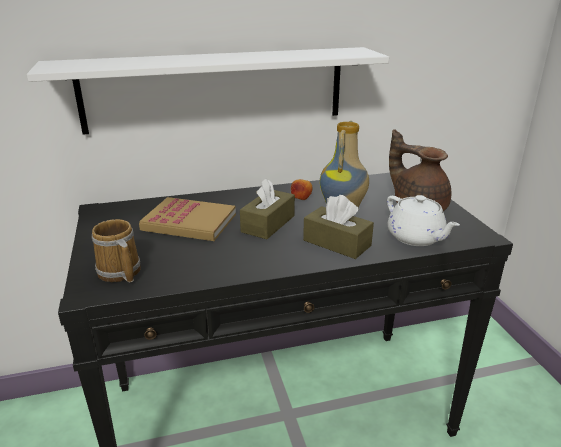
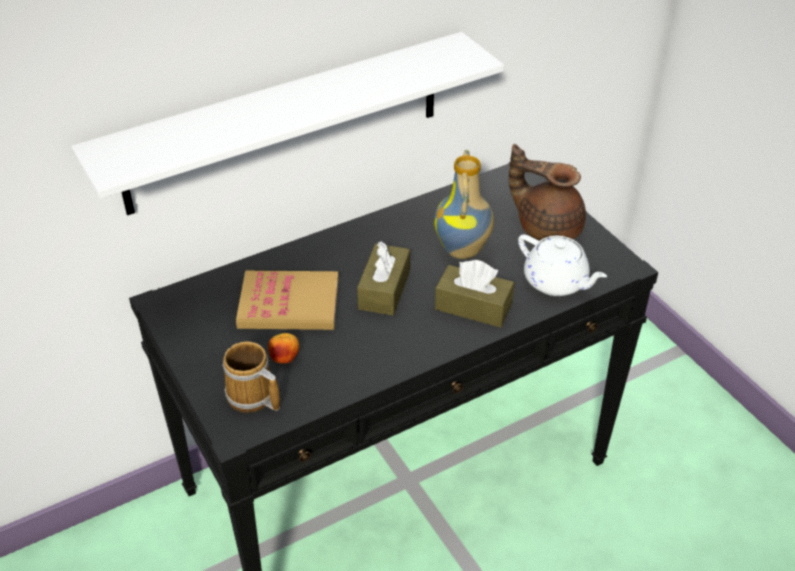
camera: 15 degrees left, 15 degrees up
apple [291,179,313,200] -> apple moved to [268,333,299,364]

